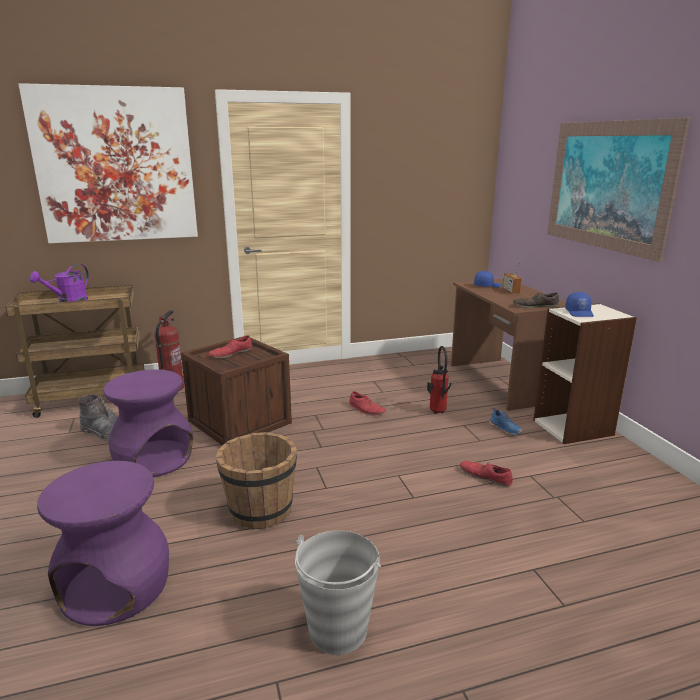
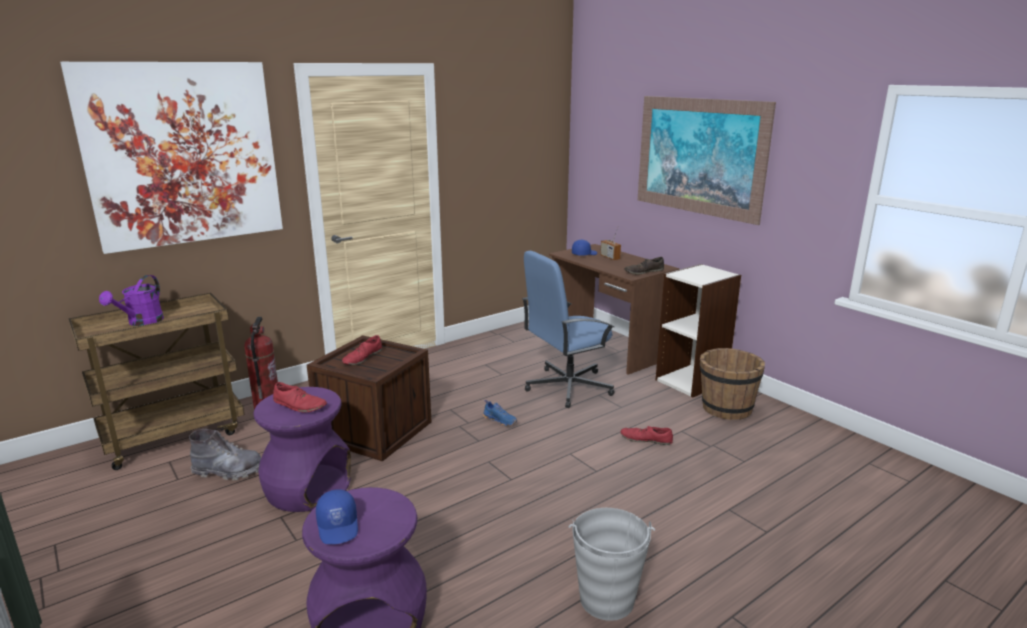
camera: 20 degrees left, 0 degrees up
brown bucket [216,432,297,529] -> brown bucket moved to [700,348,765,420]
red shoe [349,391,386,415] -> red shoe moved to [273,382,327,412]
fire extinguisher [427,346,451,414] -> blue office chair [522,251,615,408]
blue shoe [489,408,522,435] -> blue shoe moved to [483,400,517,426]
blue cap [565,292,594,317] -> blue cap moved to [316,490,358,544]

